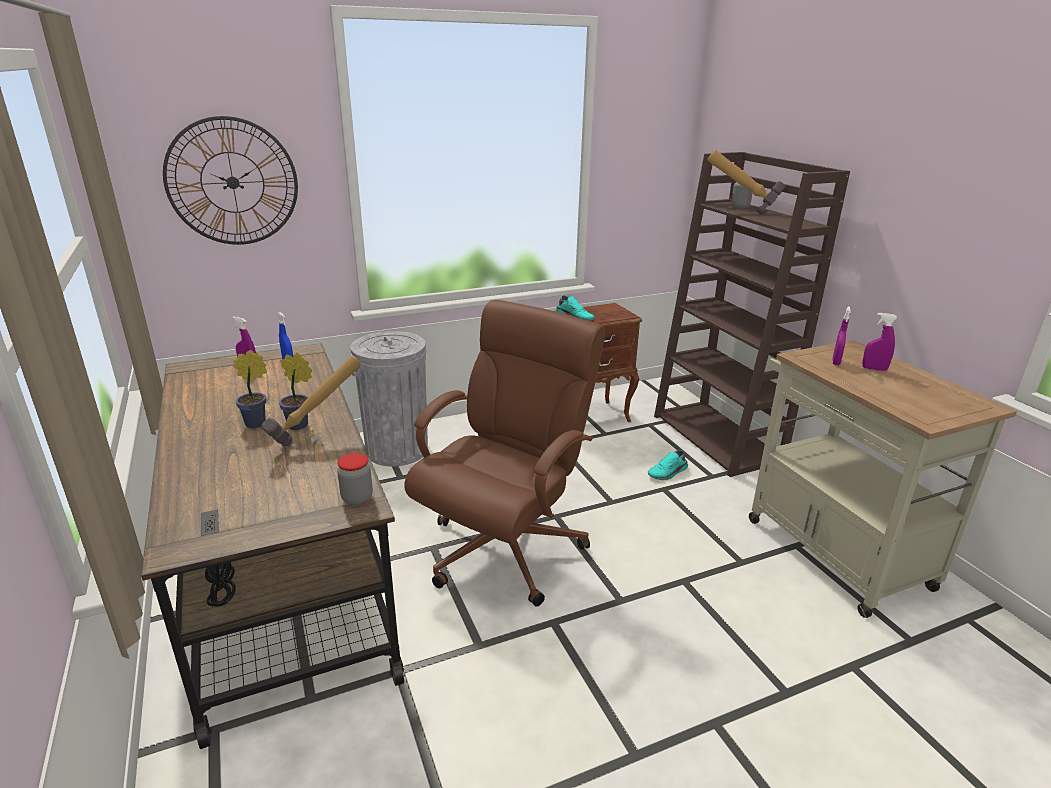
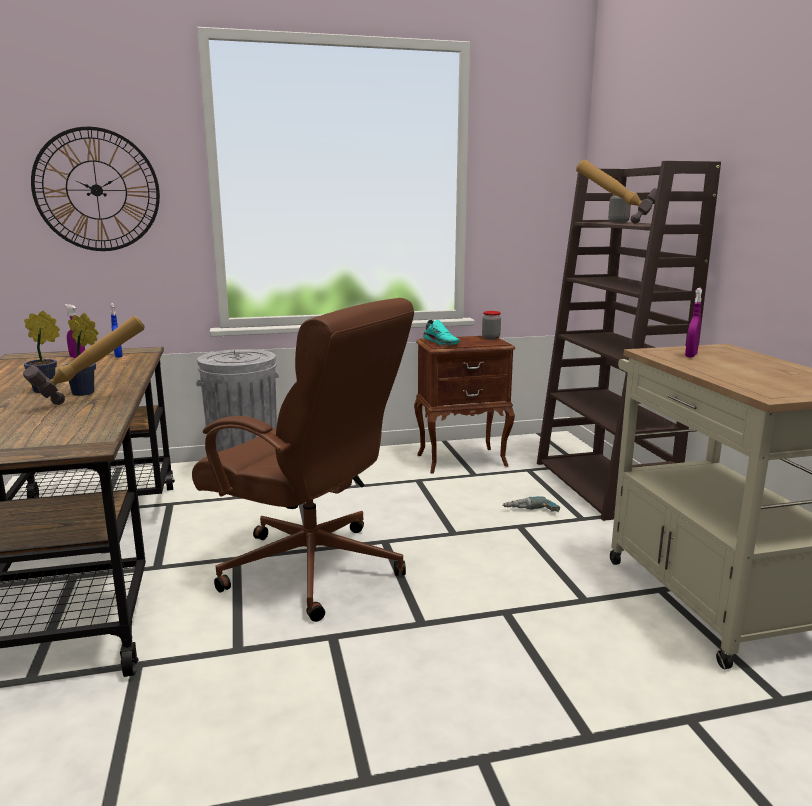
camera: 10 degrees right, 10 degrees down
jar [337,453,373,505] -> jar moved to [482,311,501,340]
brown office chair [404,300,605,606] -> brown office chair turned 75 degrees clockwise [192,298,414,622]
turquoise shoe [648,450,688,480] -> power drill [502,496,560,512]
purple spray bottle [862,313,897,371] -> none

